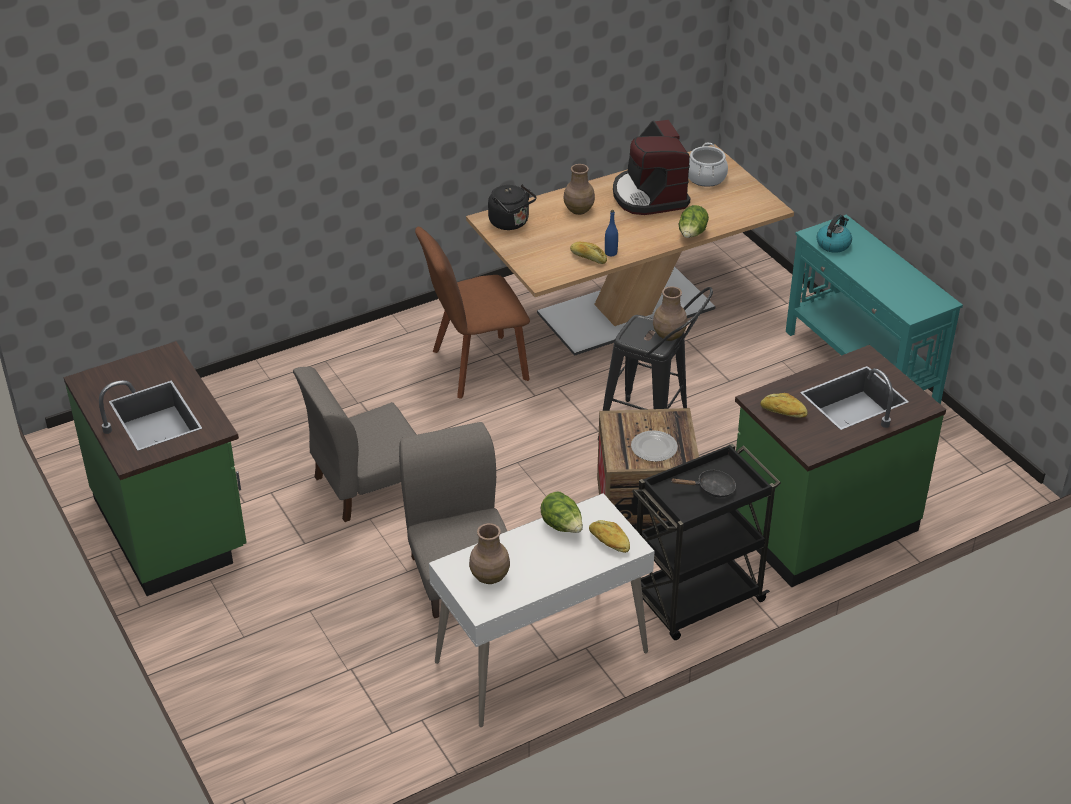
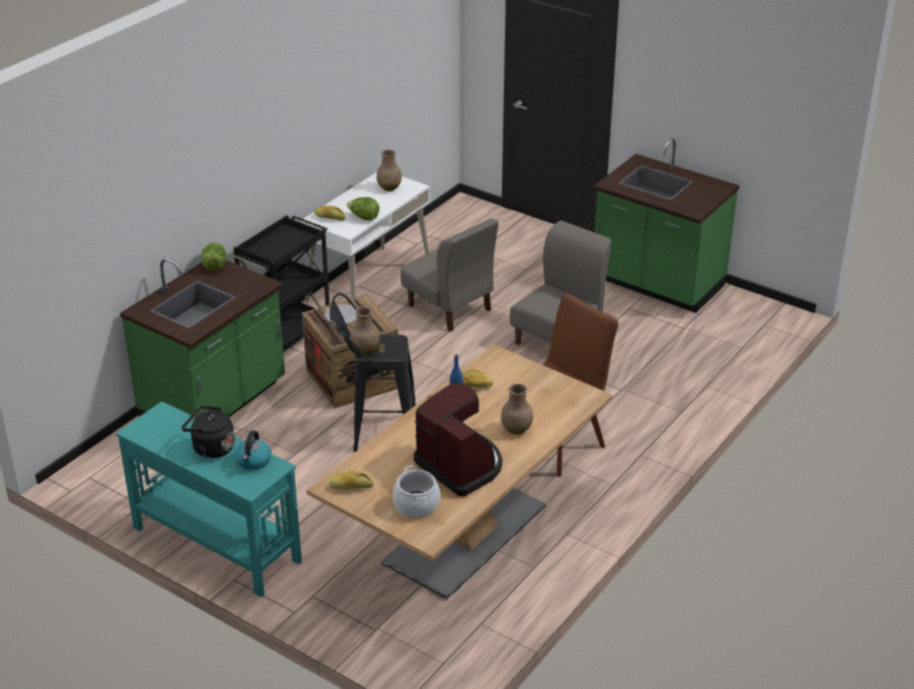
camera: 155 degrees right, 5 degrees down
black kettle [488,184,537,230] -> black kettle moved to [182,406,235,458]
black frying pan [671,469,736,498] -> none
lettuce [679,205,709,238] -> lettuce moved to [201,243,226,271]
bread [760,393,808,418] -> bread moved to [329,471,374,489]

